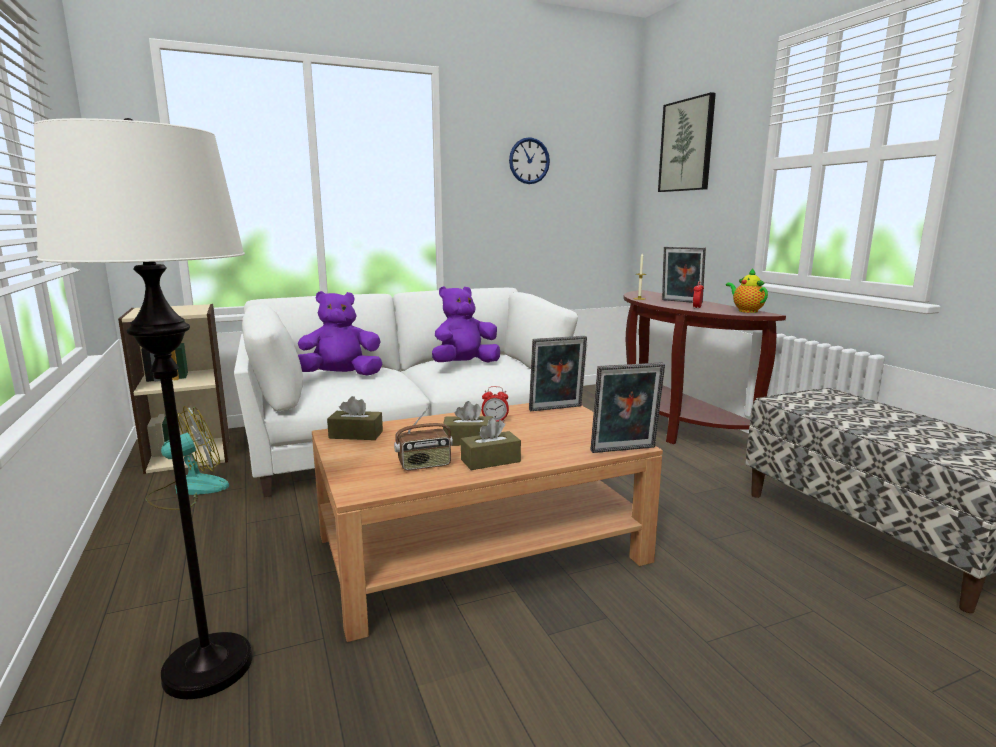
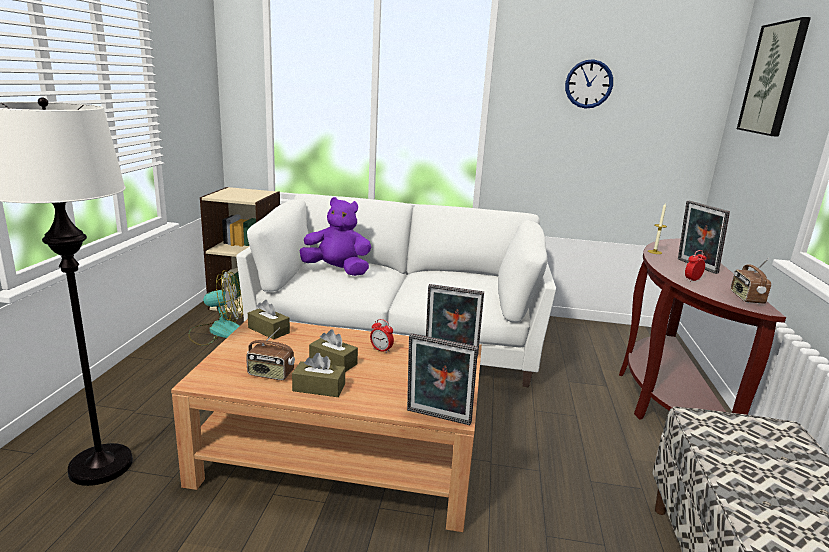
camera: 30 degrees right, 5 degrees up
purple plush toy [432,286,500,363] -> none
teapot [726,268,768,313] -> radio [731,258,771,304]

